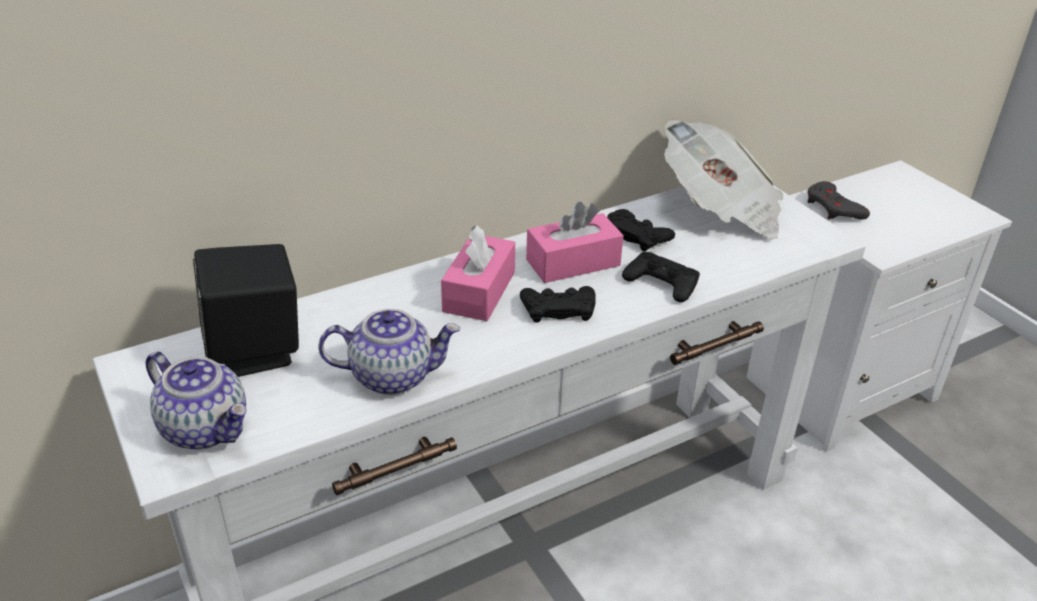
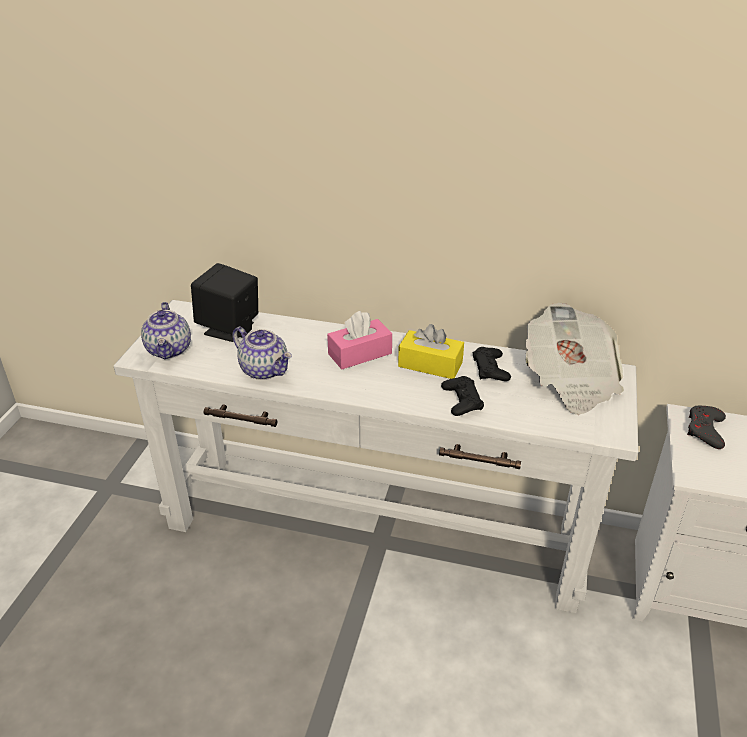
camera: 45 degrees right, 0 degrees up
black game controller [520,286,596,323] -> none
pink tissue box [526,202,623,283] -> yellow tissue box [398,324,464,379]

